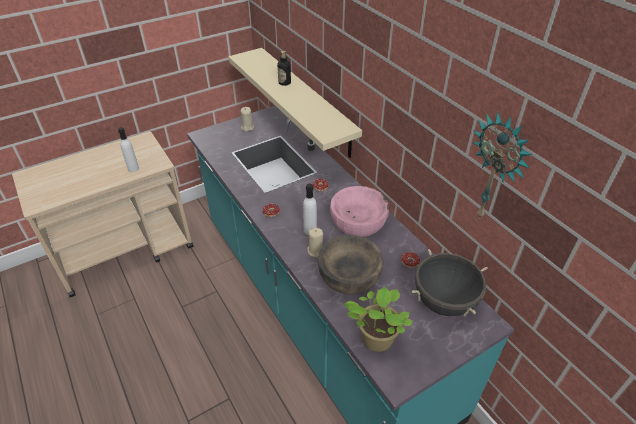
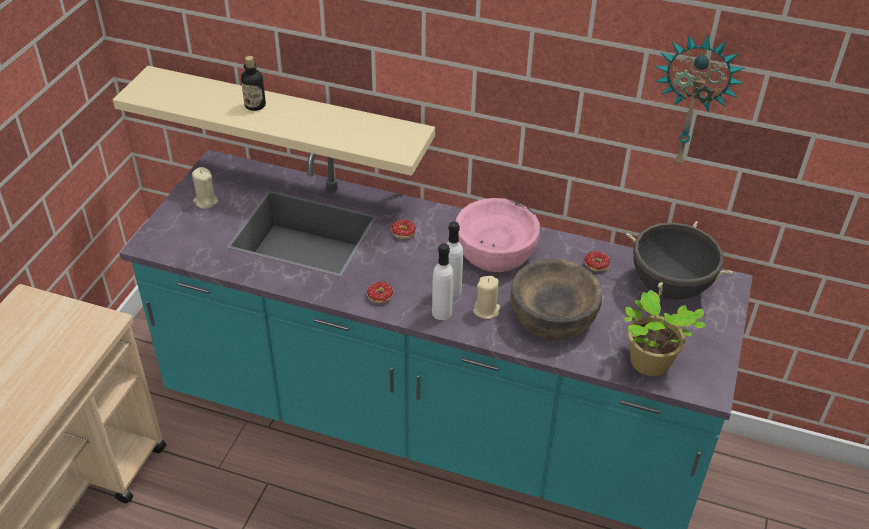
camera: 40 degrees left, 0 degrees up
white bottle [118,127,139,172] -> white bottle moved to [432,243,453,320]

